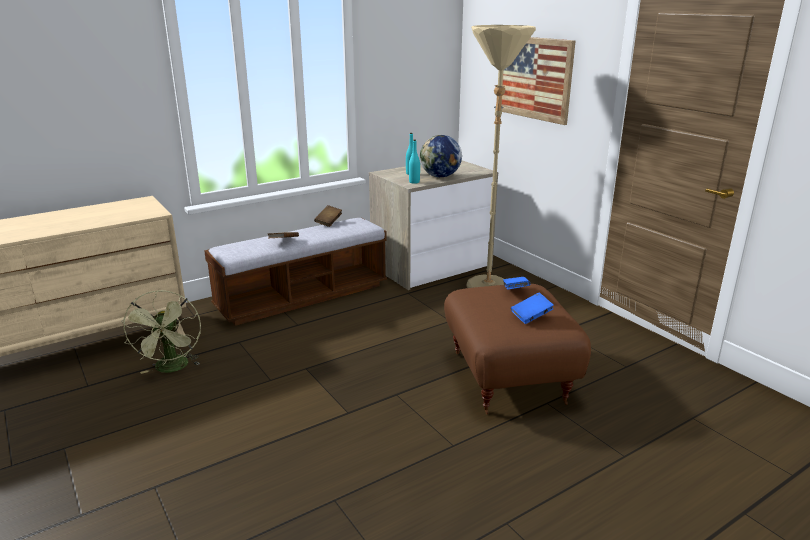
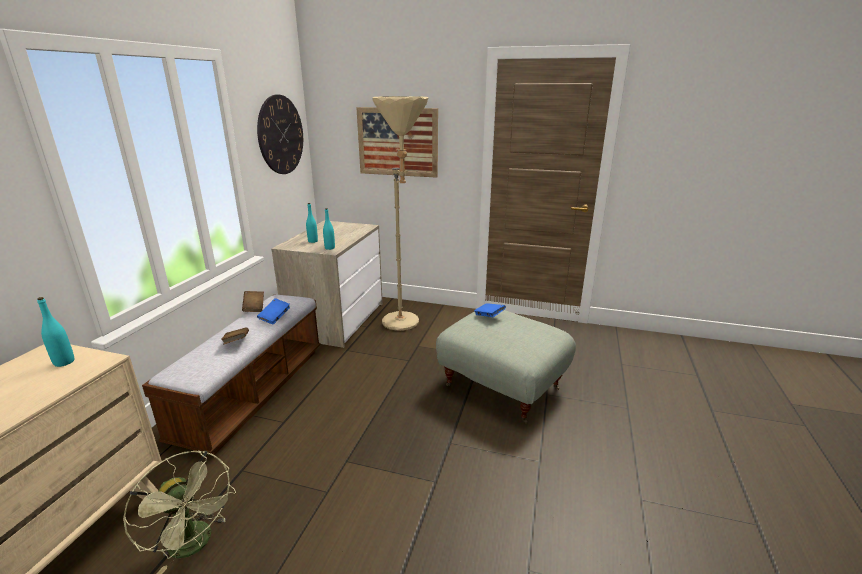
camera: 40 degrees left, 0 degrees up
globe [420,135,462,177] -> none
brown ottoman [444,284,591,414] -> grey ottoman [436,310,576,424]
blue book [511,293,554,324] -> blue book moved to [257,298,290,324]
none -> turquoise bottle [37,297,74,367]
none -> wall clock [257,95,303,174]

